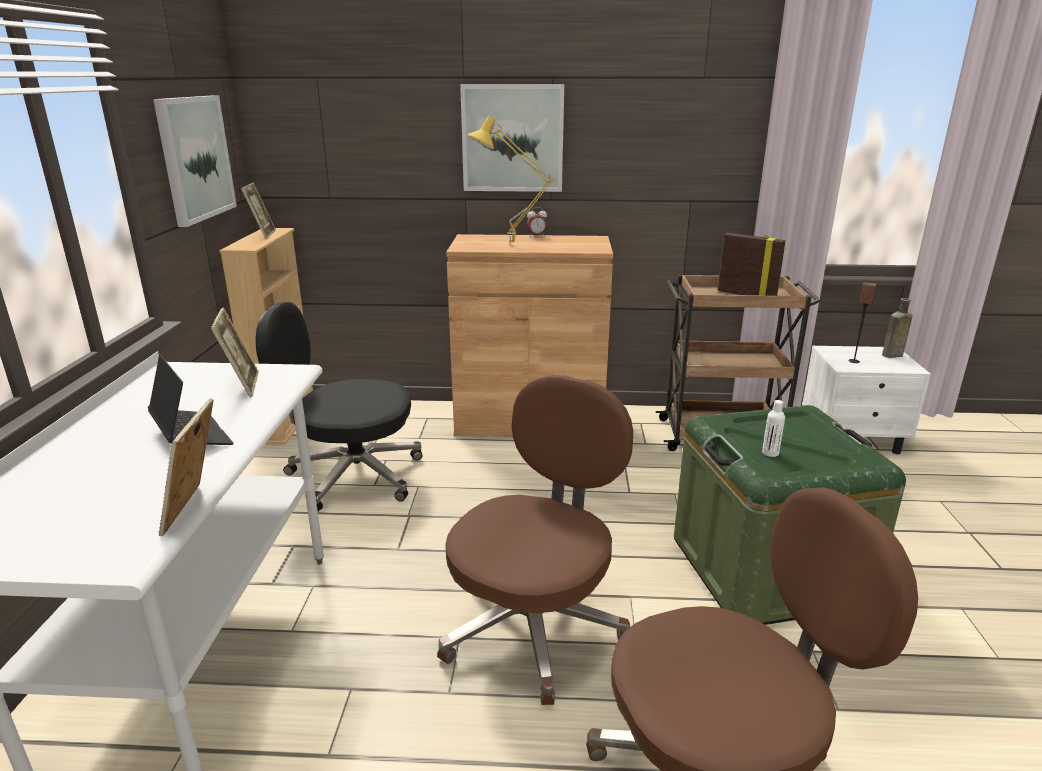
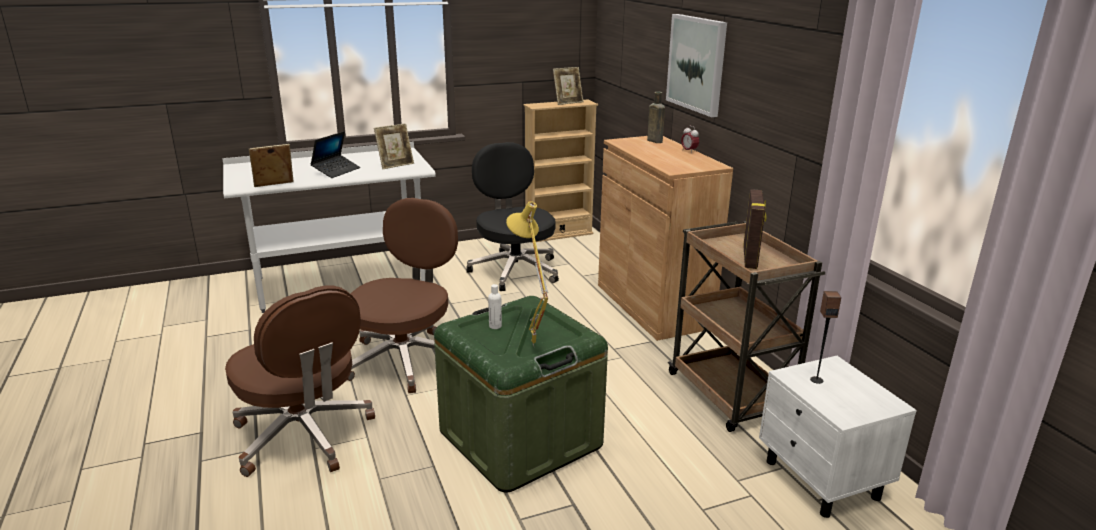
camera: 65 degrees right, 0 degrees up
picture [153,96,237,227] -> none
brown office chair [437,375,633,705] -> brown office chair turned 75 degrees counterclockwise [347,198,458,393]
yellow table lamp [467,116,554,246] -> yellow table lamp moved to [506,201,548,346]
brown bottle [882,298,912,358] -> brown bottle moved to [647,92,665,143]

